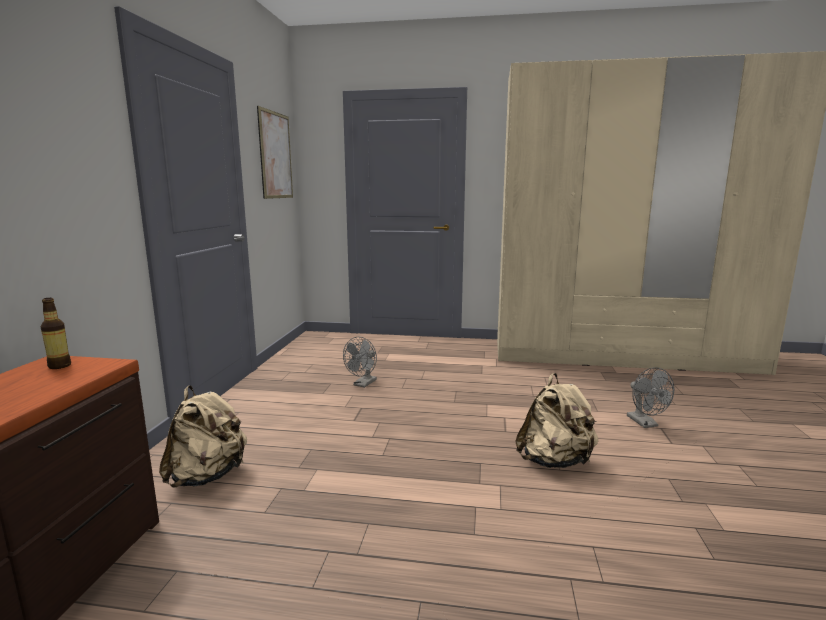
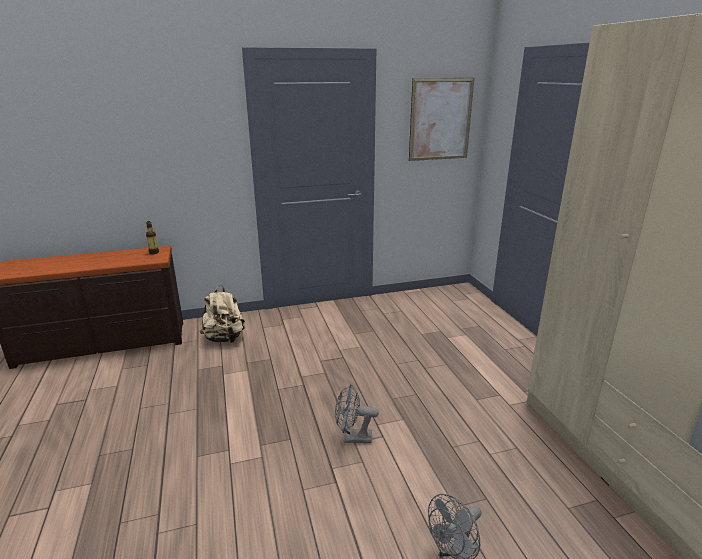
camera: 65 degrees right, 10 degrees up
grey fan [343,337,377,388] -> grey fan moved to [335,384,379,443]
beige backpack [515,373,598,468] -> none

